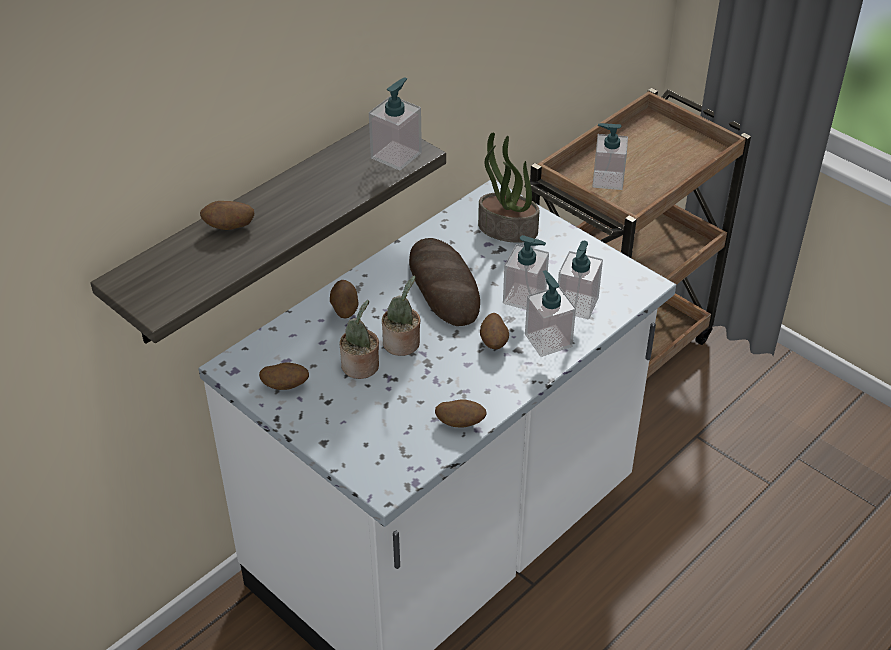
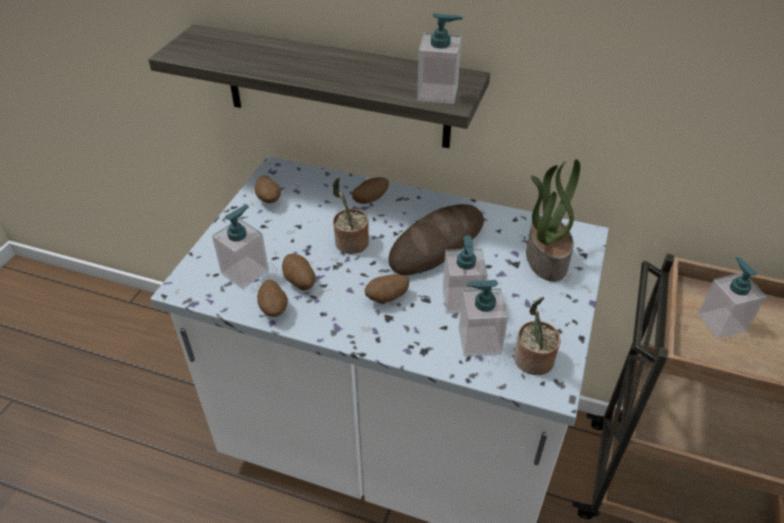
camera: 65 degrees right, 0 degrees up
potato [200,201,254,230] -> potato moved to [282,254,315,290]
potted plant [339,300,379,379] -> potted plant moved to [514,296,561,375]
soap dispenser [525,270,576,357] -> soap dispenser moved to [212,205,269,289]

